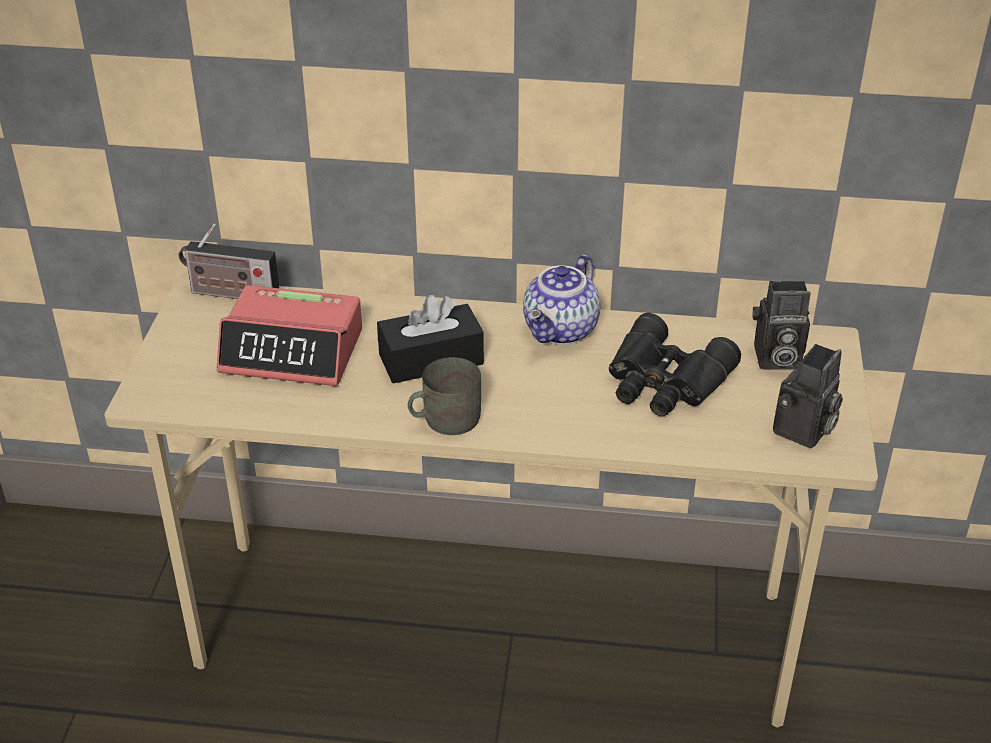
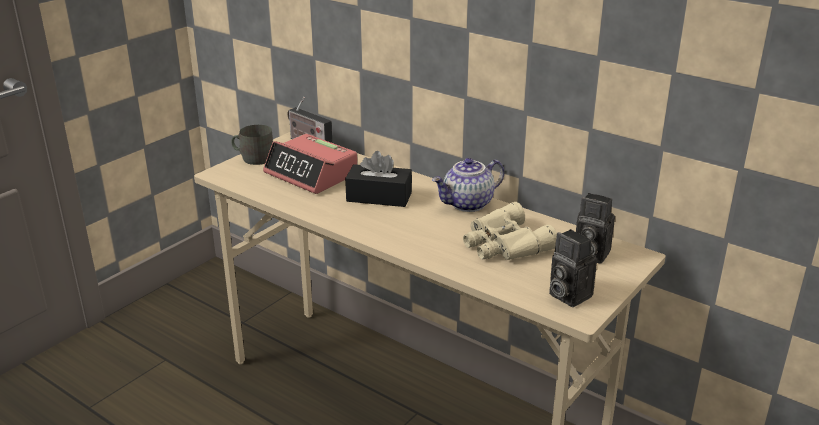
camera: 30 degrees right, 10 degrees down
grey mug [408,357,481,435] -> grey mug moved to [231,125,273,165]
black binoculars [609,313,741,417] -> beige binoculars [463,202,557,260]
camera [773,344,843,448] -> camera turned 75 degrees clockwise [549,229,597,307]

